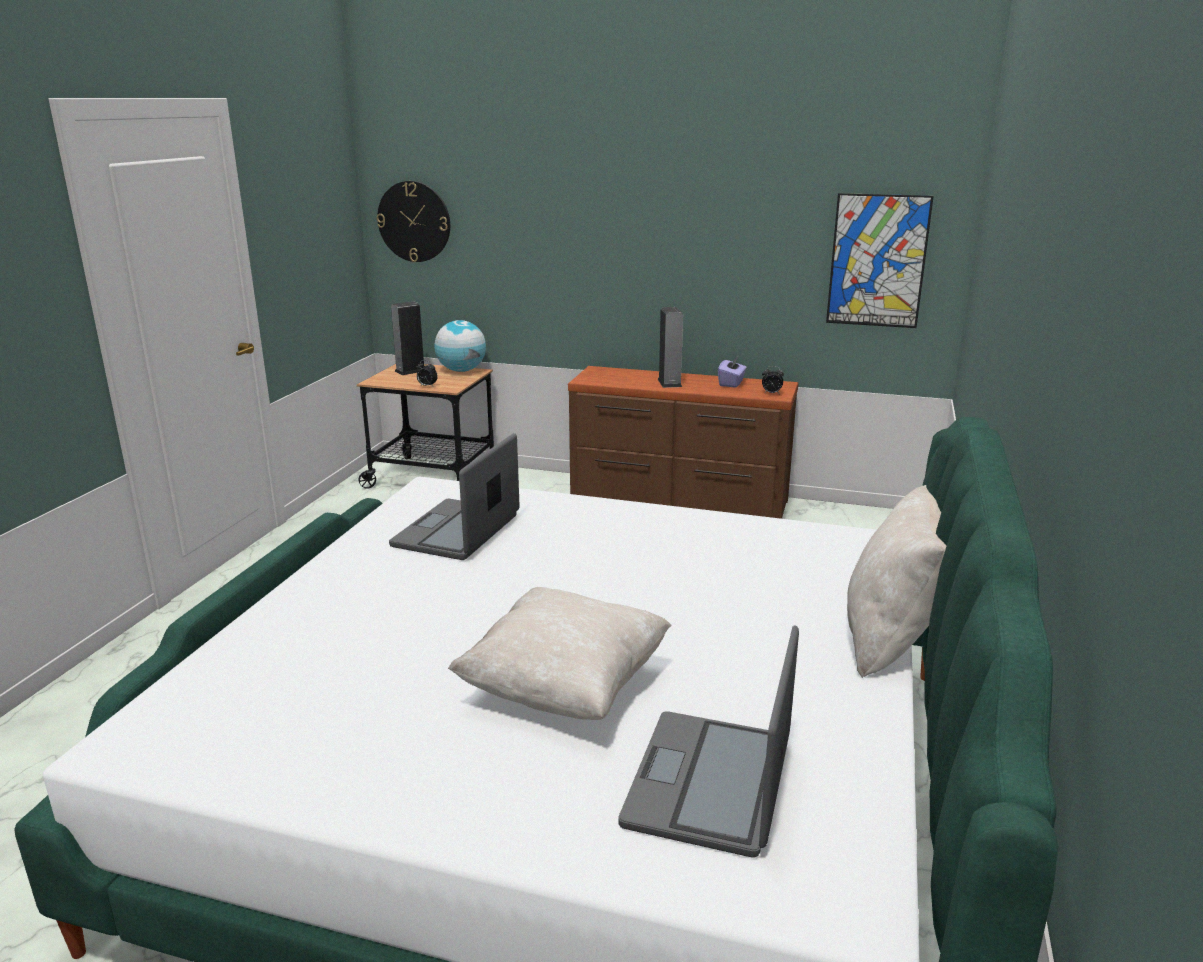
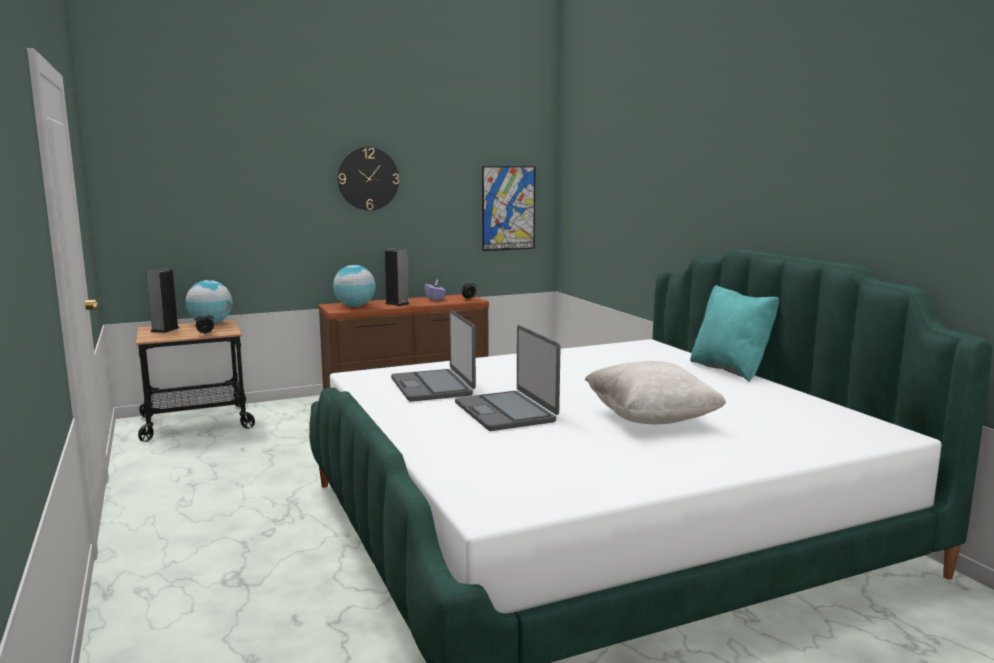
camera: 40 degrees left, 10 degrees down
wall clock [377,181,450,262] -> wall clock moved to [337,147,399,210]
laptop [618,625,799,858] -> laptop moved to [455,325,561,431]
beige pillow [847,485,946,678] -> turquoise pillow [690,285,779,382]
none -> globe [333,265,376,307]

